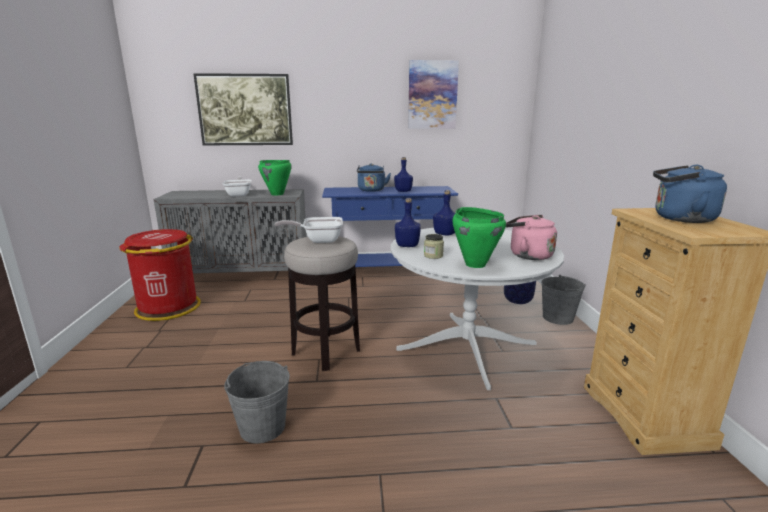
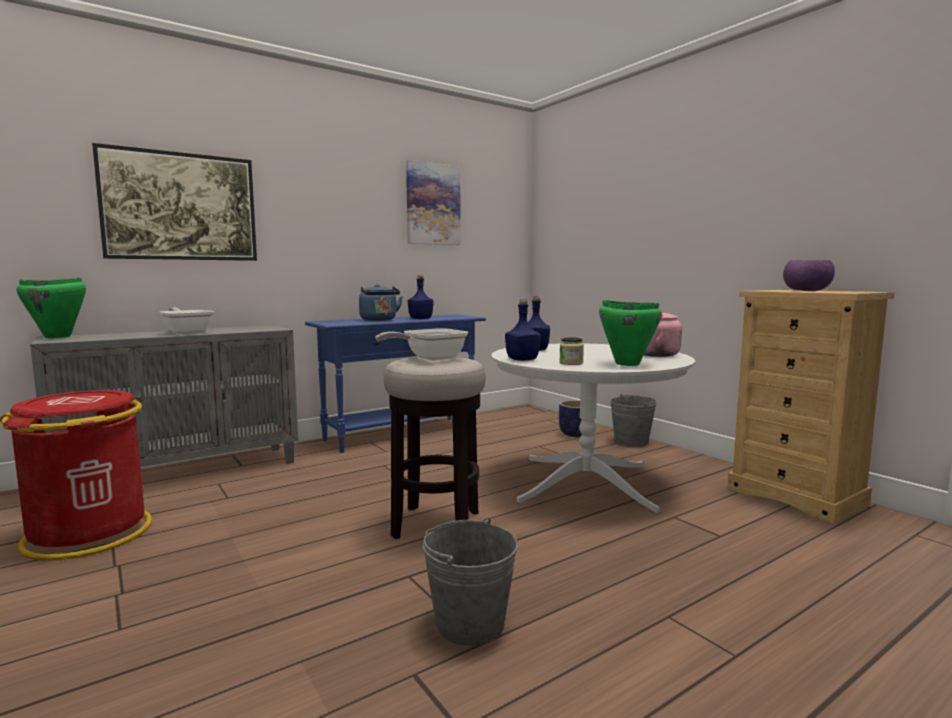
camera: 30 degrees left, 10 degrees down
green cooking pot [258,160,292,195] -> green cooking pot moved to [17,278,86,338]
blue kettle [653,165,727,223] -> purple bowl [783,260,835,291]

